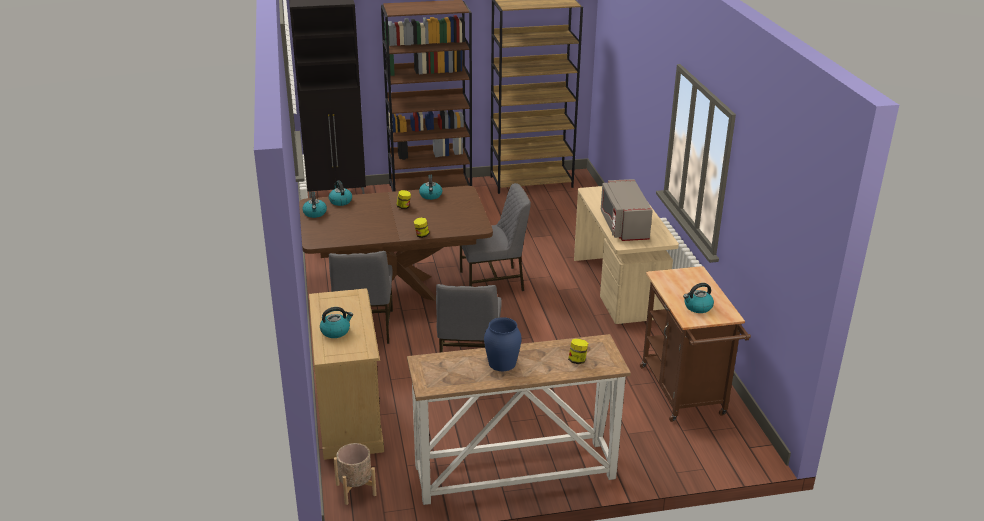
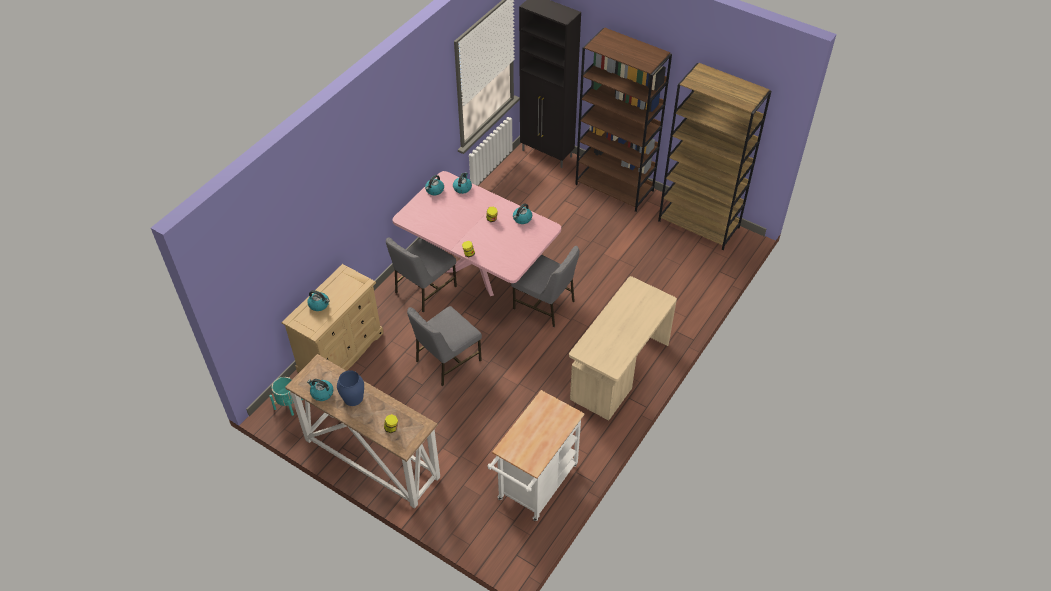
camera: 45 degrees right, 20 degrees up
brown dining table [299,186,493,301] -> pink dining table [393,171,561,296]
beige planter [334,443,377,505] -> turquoise planter [270,377,303,416]
grey microwave [601,179,653,241] -> none
brown cart [640,266,751,422] -> white cart [487,390,585,521]
kettle [683,283,714,313] -> kettle moved to [307,379,334,401]

